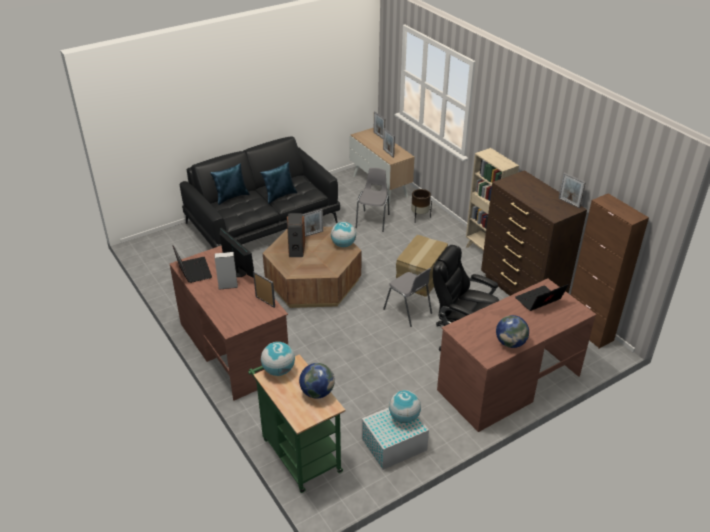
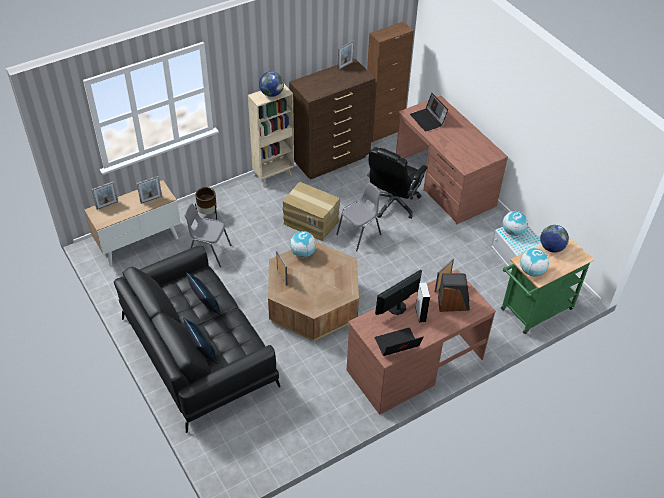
camera: 90 degrees left, 10 degrees up
speaker [287,213,305,257] -> speaker moved to [438,273,470,312]
globe [496,315,529,348] -> globe moved to [259,71,284,97]

